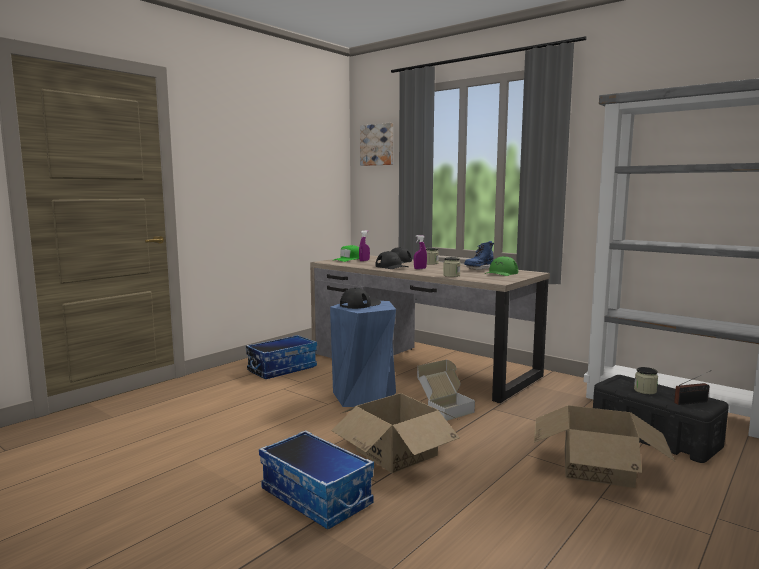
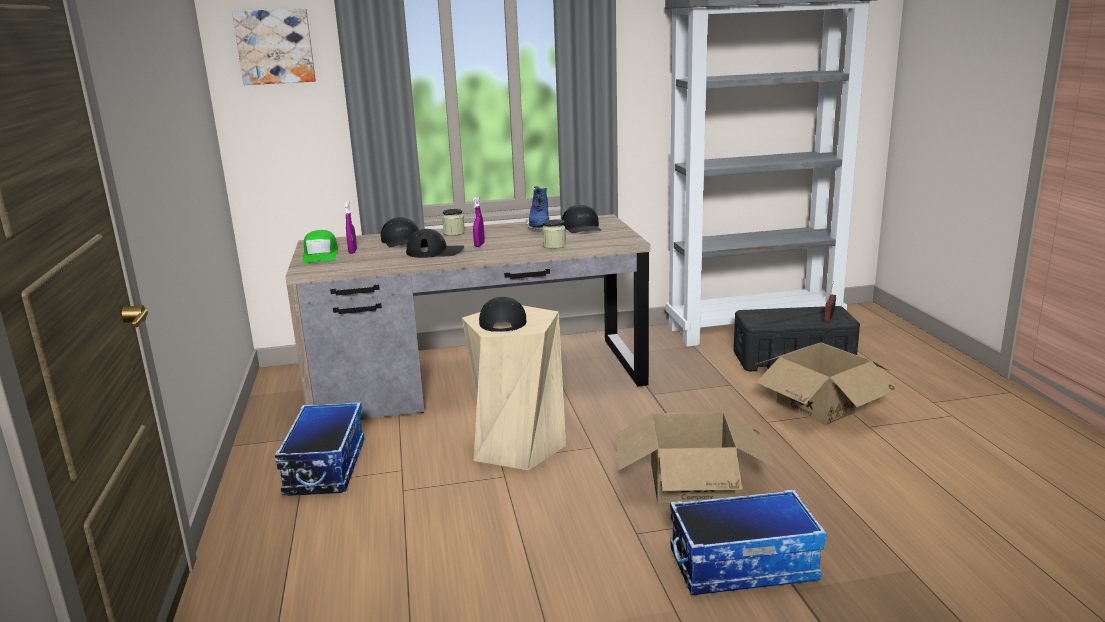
camera: 50 degrees left, 10 degrees up
blue stool [330,301,396,407] -> beige stool [462,305,566,470]
cardboard box [417,360,475,421] -> none
green cap [484,256,518,276] -> black cap [561,205,601,233]
jar [634,367,658,394] -> none

